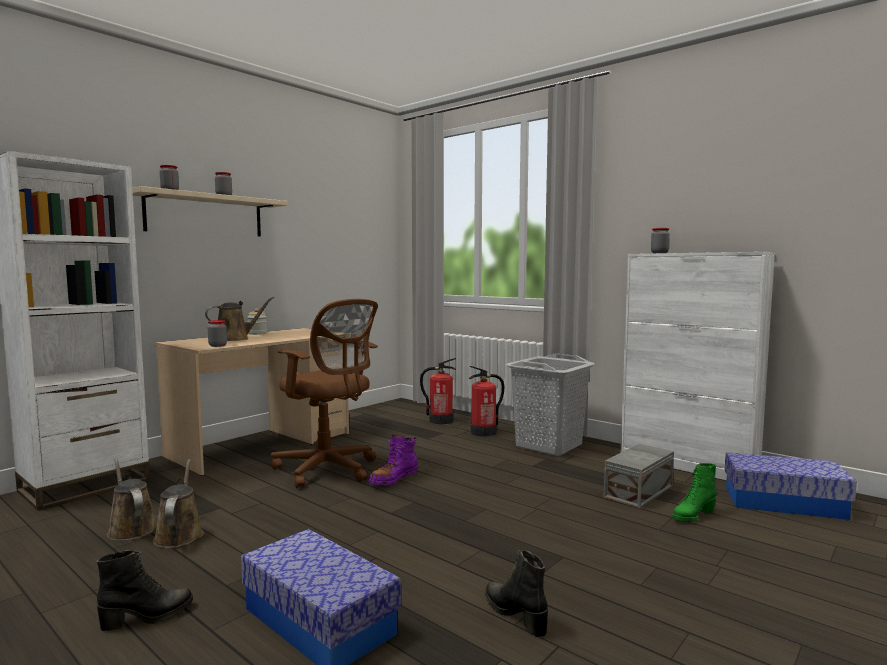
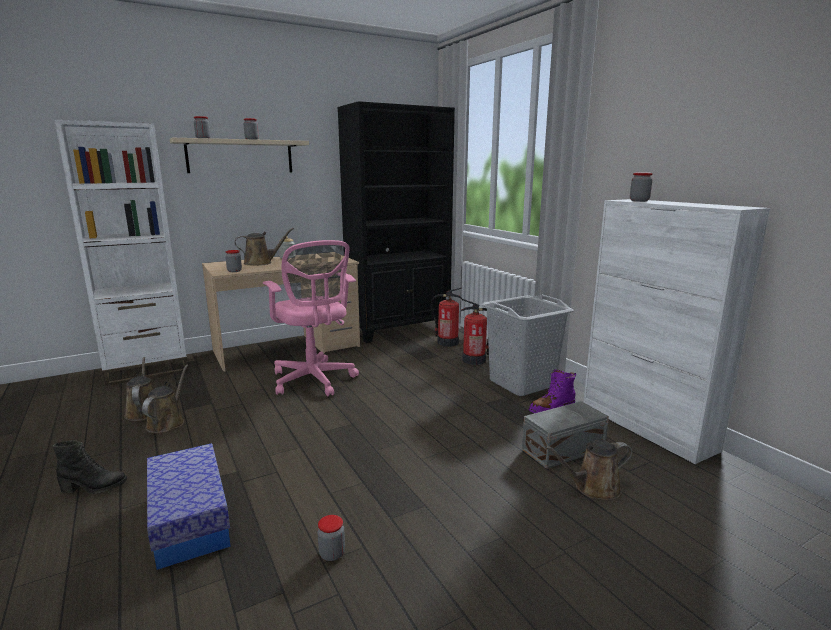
camera: 20 degrees right, 10 degrees up
brown office chair [271,299,378,488] -> pink office chair [263,240,359,396]
purple boot [368,434,418,486] -> purple boot moved to [529,369,576,413]
black boot [485,550,548,637] -> jar [317,515,345,561]
green boot [672,463,716,522] -> brown watering can [545,440,632,500]
storage box [725,452,857,520] -> none
none -> black bookcase [337,101,455,343]

